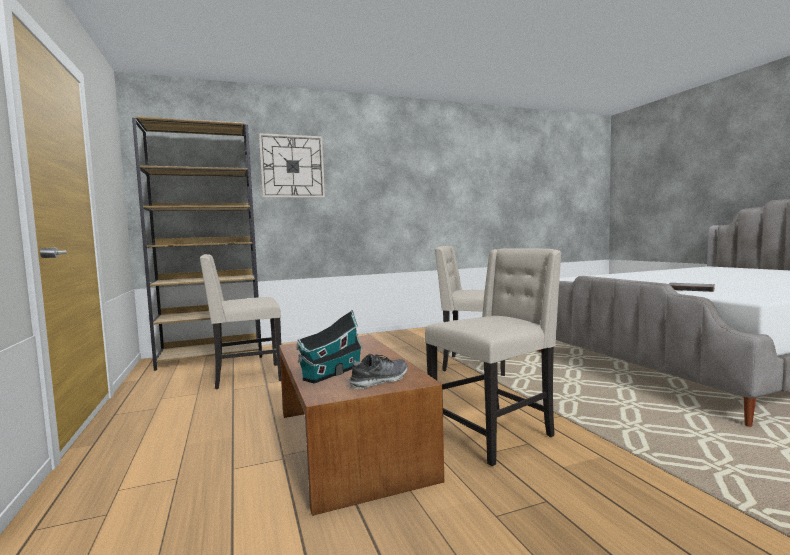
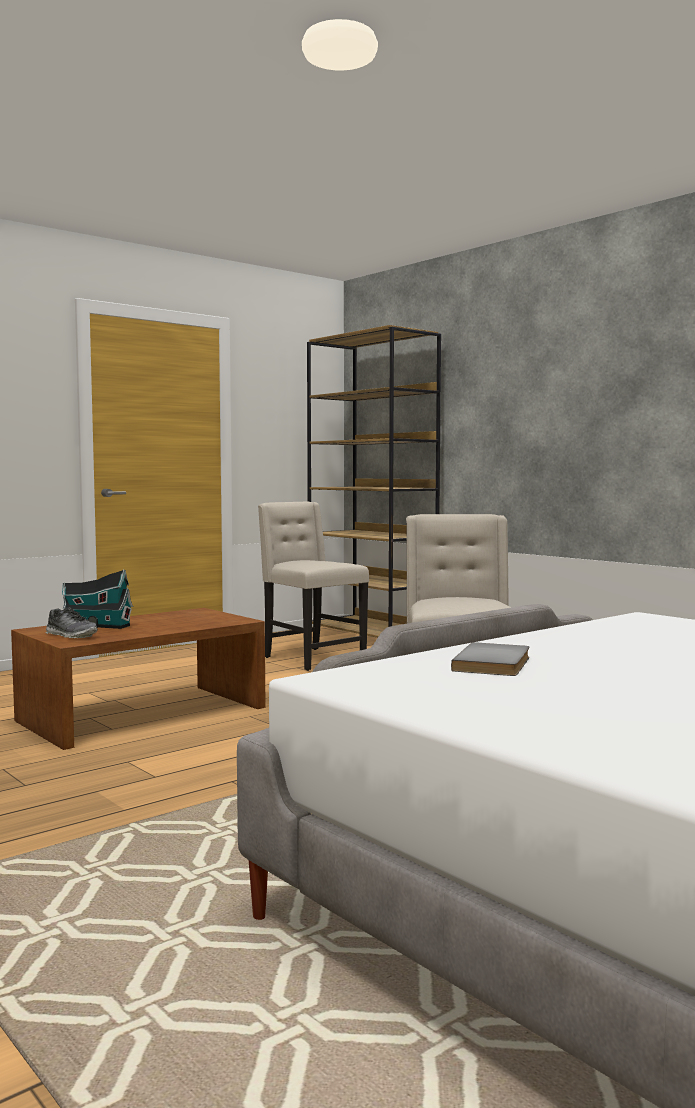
camera: 70 degrees right, 0 degrees up
wall clock [259,133,325,198] -> none
beige chair [425,248,562,466] -> none

